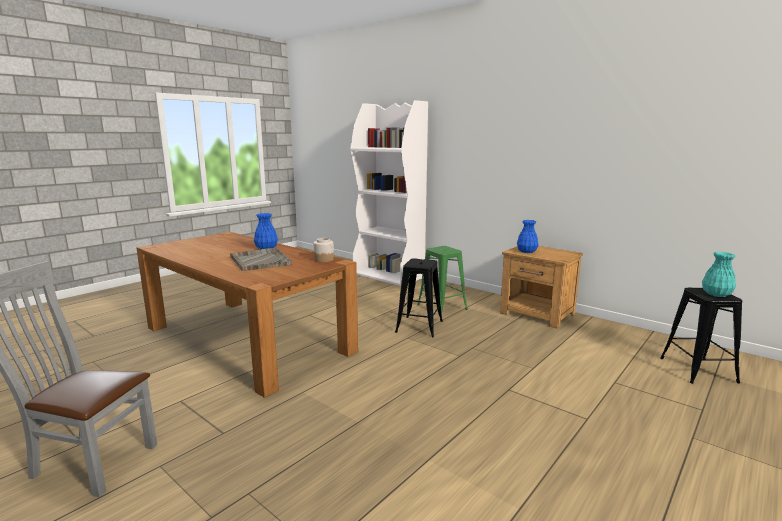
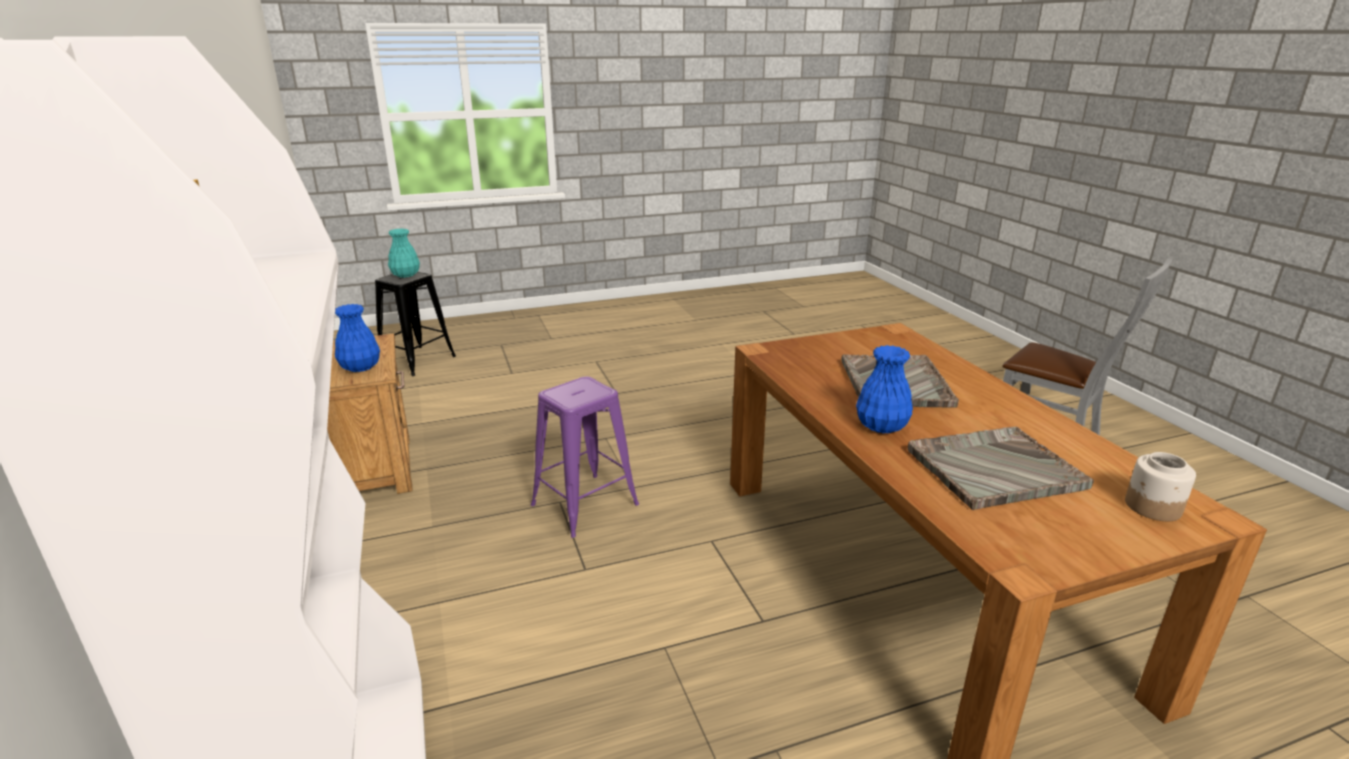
camera: 150 degrees left, 10 degrees up
jar [314,238,334,262] -> jar moved to [1125,452,1196,521]
black stool [395,258,443,338] -> purple stool [531,377,639,538]
green stool [417,246,468,315] -> none
none -> grey tray [908,427,1094,510]

